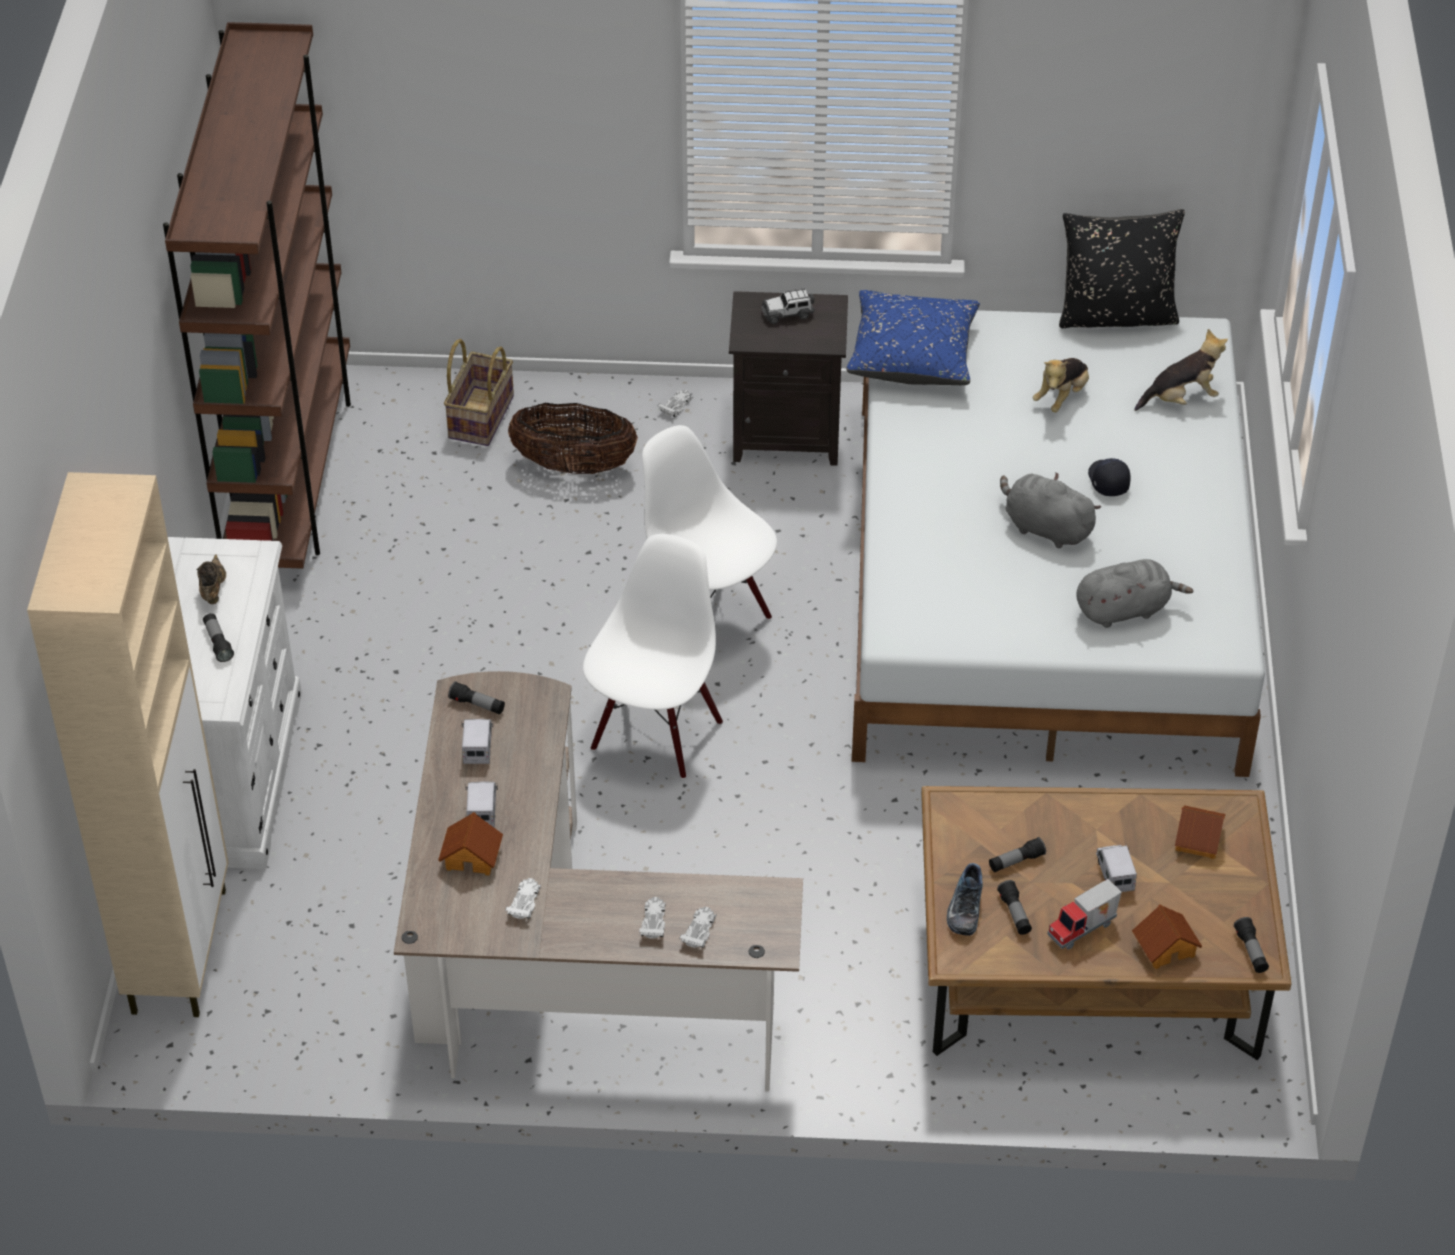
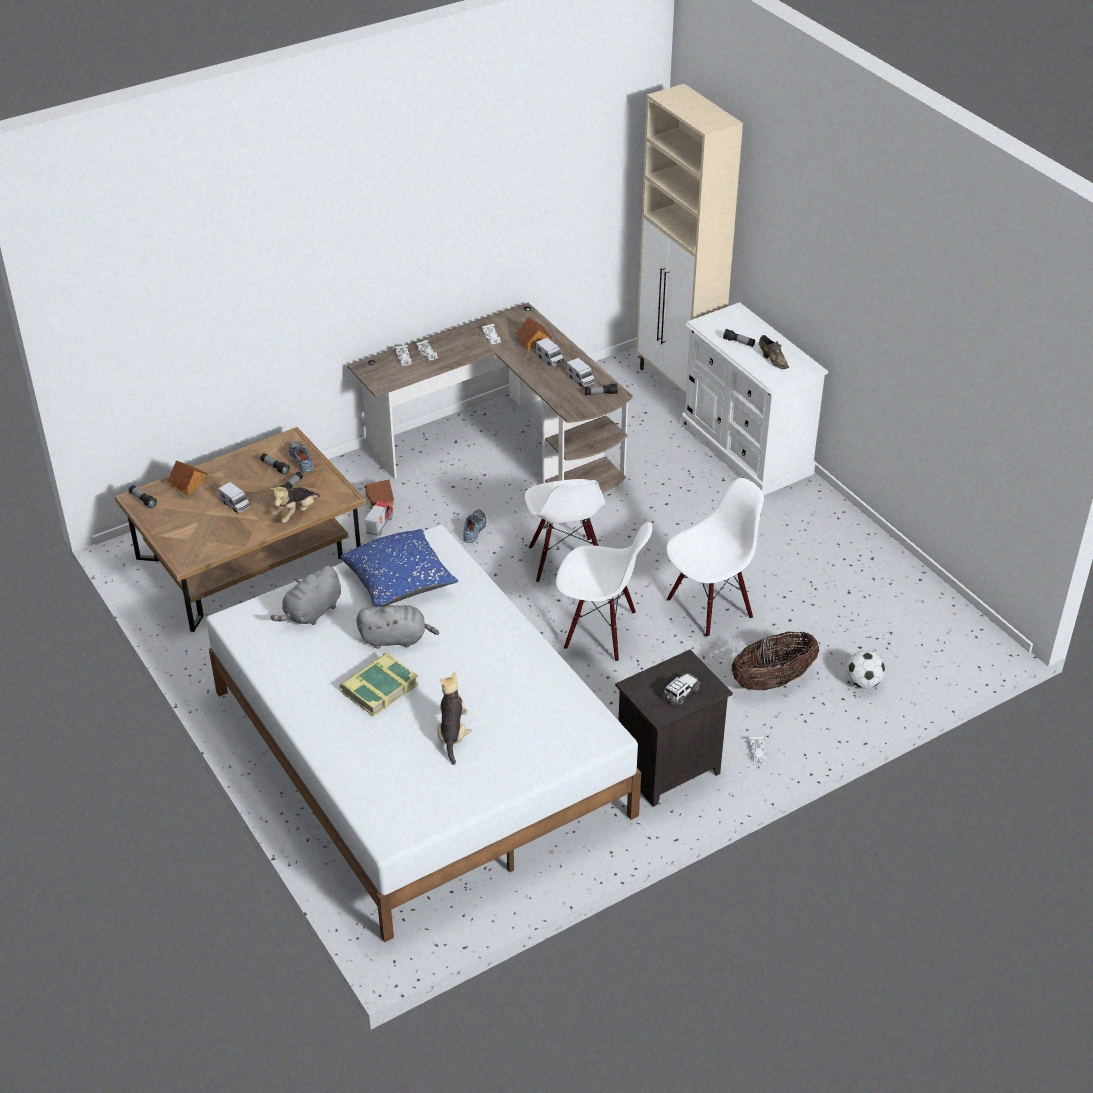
camera: 145 degrees right, 5 degrees down
brown bookcase [163,22,351,569] -> none
basket [444,339,514,446] -> football [846,651,885,688]
blue pillow [846,290,980,385] -> blue pillow moved to [340,529,458,607]
toy truck [1048,879,1122,950] -> toy truck moved to [365,501,394,536]
black pillow [1059,209,1185,328] -> none
black cap [1088,458,1131,496] -> book [340,653,419,716]
plush toy [1134,329,1228,411] -> plush toy moved to [270,487,320,523]
toy house [1175,805,1225,859] -> toy house moved to [364,479,394,509]
none -> shoe [463,510,486,543]
none -> white chair [666,478,764,637]

